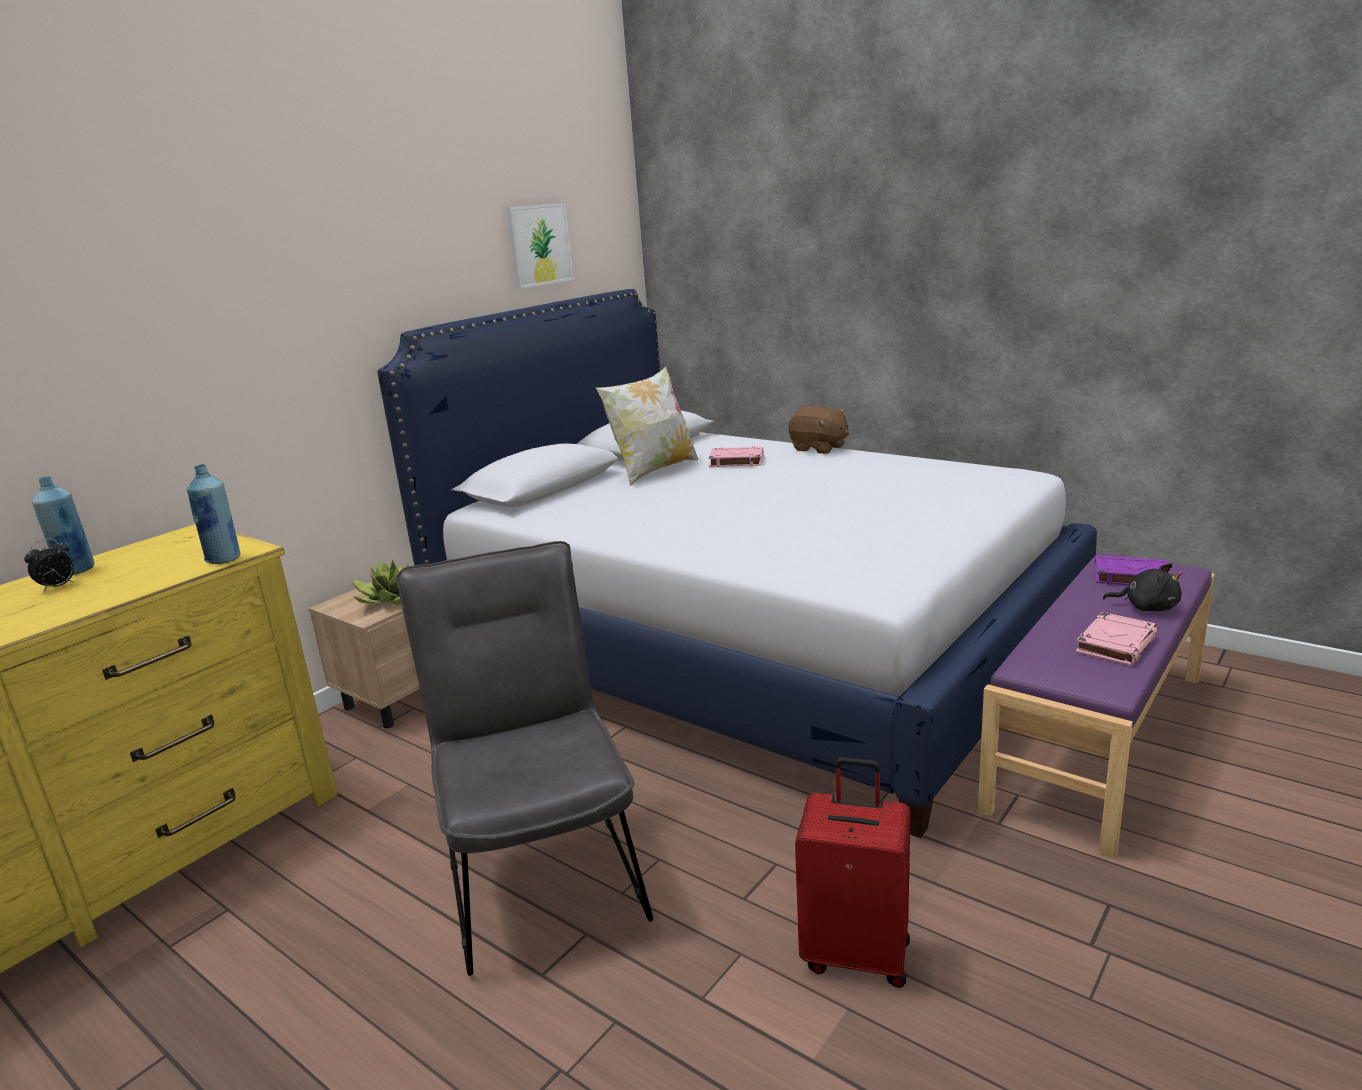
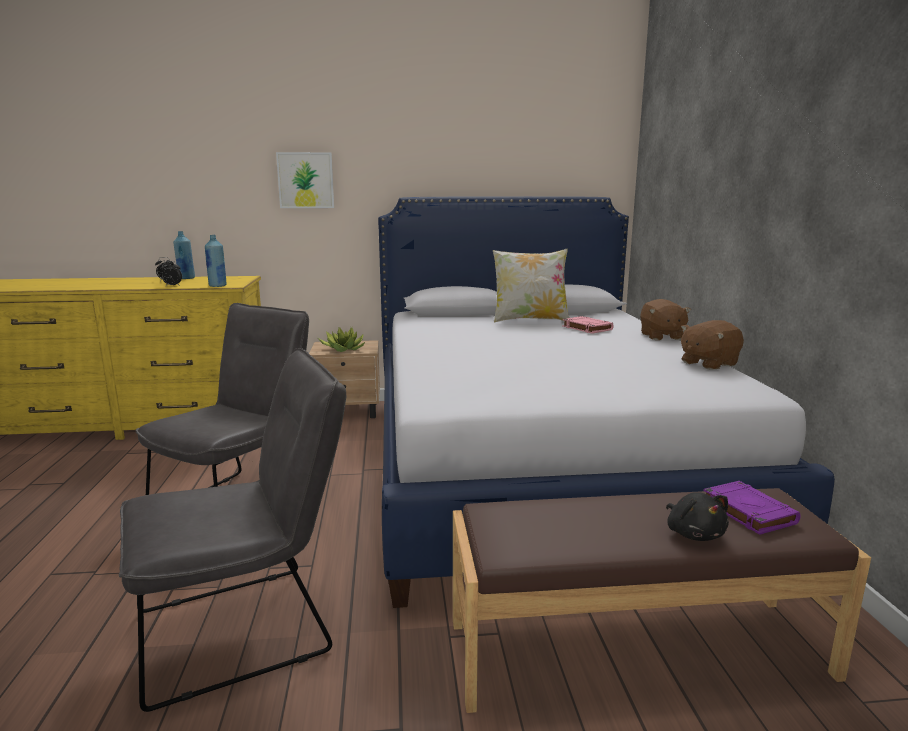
camera: 45 degrees right, 5 degrees down
picture [507,203,574,289] -> picture moved to [276,152,334,208]
red suitcase [795,757,911,988] -> grey chair [119,348,347,712]
purple bench [978,552,1214,859] -> brown bench [453,488,871,713]
pink book [1076,612,1158,666] -> none
none -> alarm clock [160,261,182,286]
none -> brown plush toy [681,320,744,370]

